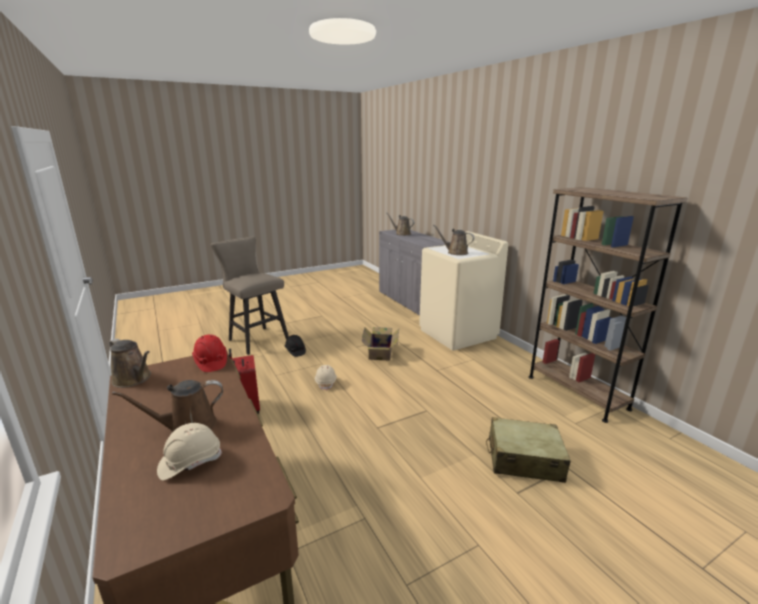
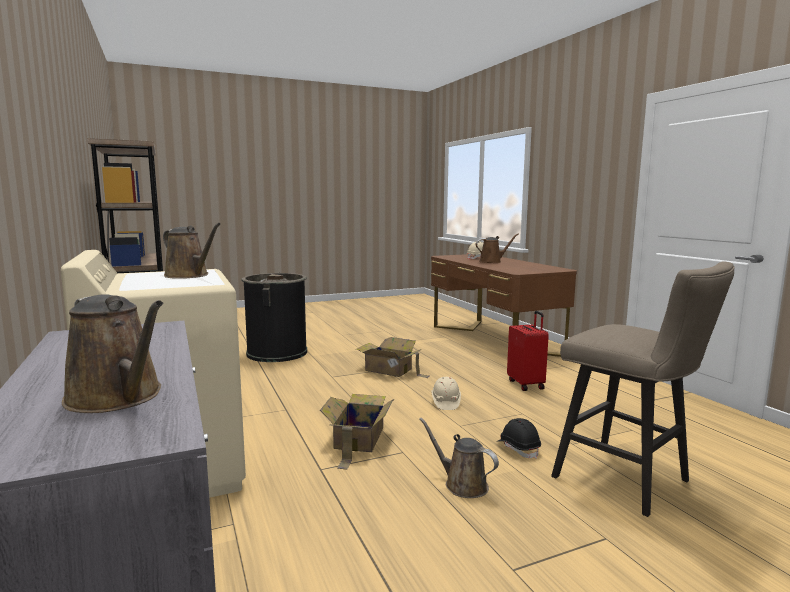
camera: 175 degrees left, 10 degrees down
brown watering can [109,338,151,388] -> brown watering can moved to [419,418,499,498]
red hard hat [192,334,227,372] -> none
beige suitcase [486,417,571,483] -> black trash can [241,273,307,362]
none -> cardboard box [356,337,430,378]

